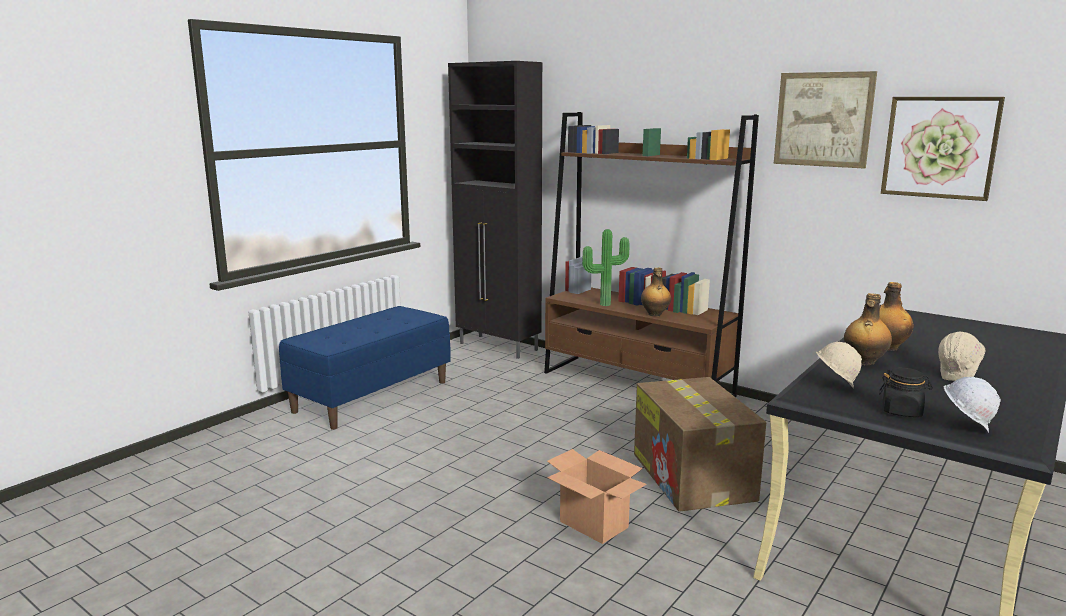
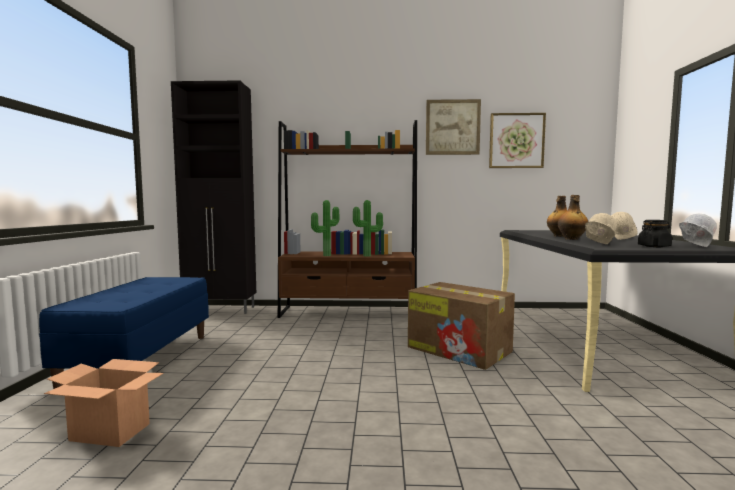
camera: 35 degrees left, 10 degrees down
cardboard box [547,449,647,544] -> cardboard box moved to [44,359,164,447]
bottle [641,268,671,317] -> potted plant [353,200,383,257]

